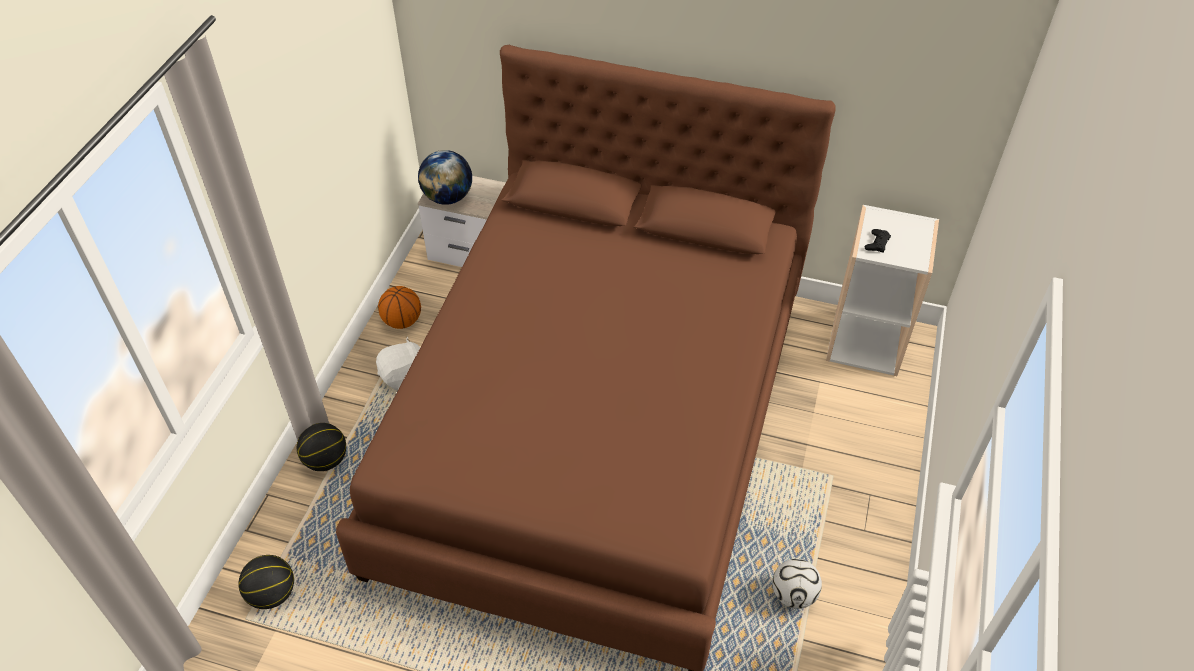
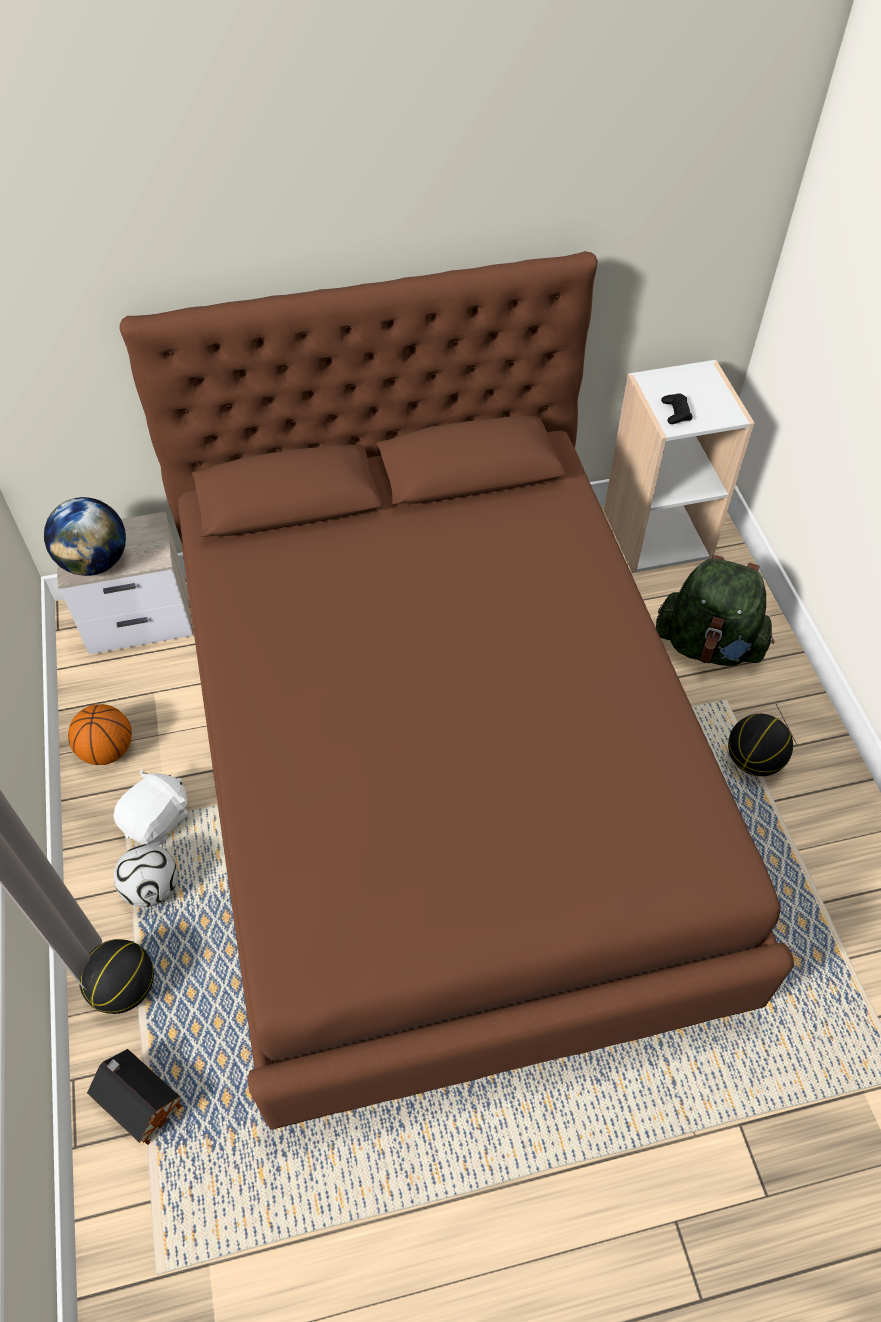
camera: 30 degrees left, 5 degrees up
basketball [238,555,294,609] -> basketball moved to [728,714,793,776]
football [772,559,822,609] -> football moved to [114,844,178,907]
none -> toy house [87,1049,182,1145]
none -> green backpack [656,555,774,666]

